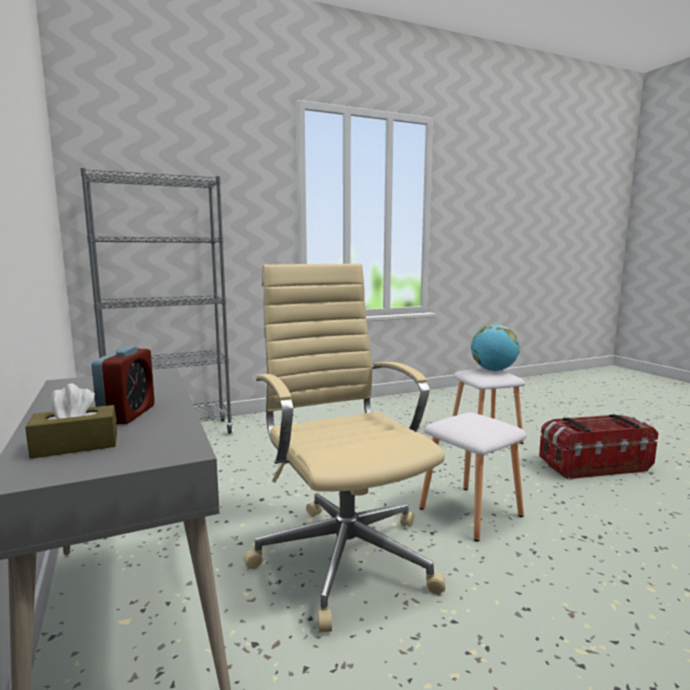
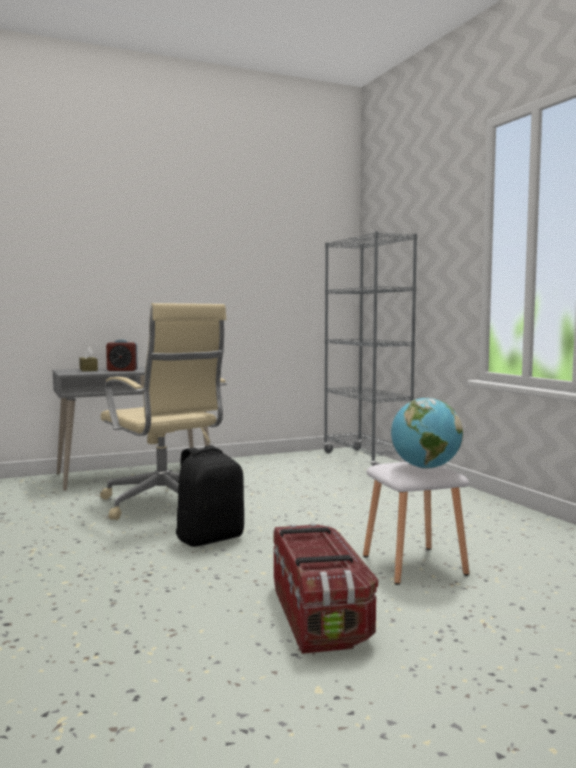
camera: 90 degrees right, 5 degrees down
beige office chair [244,264,445,633] -> beige office chair turned 75 degrees clockwise [100,303,227,520]
white stool [419,412,527,541] -> black backpack [176,445,244,547]

